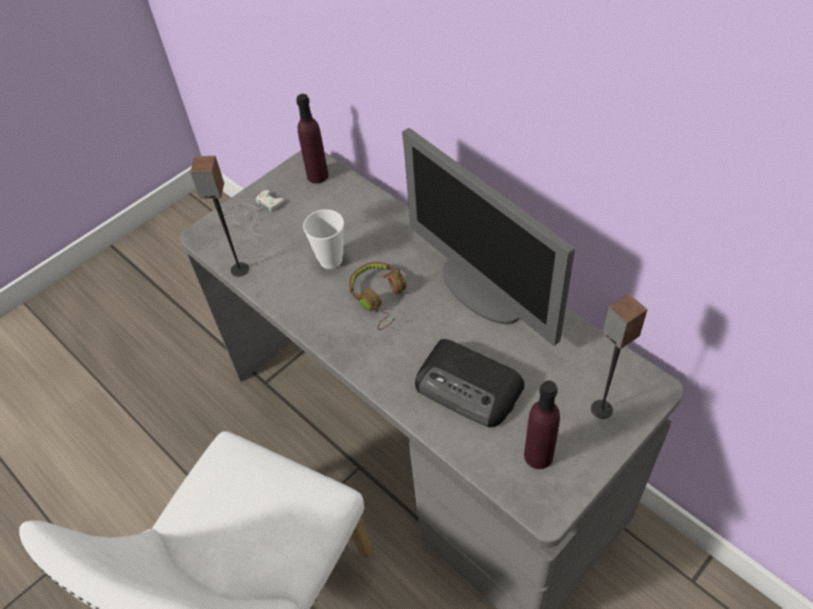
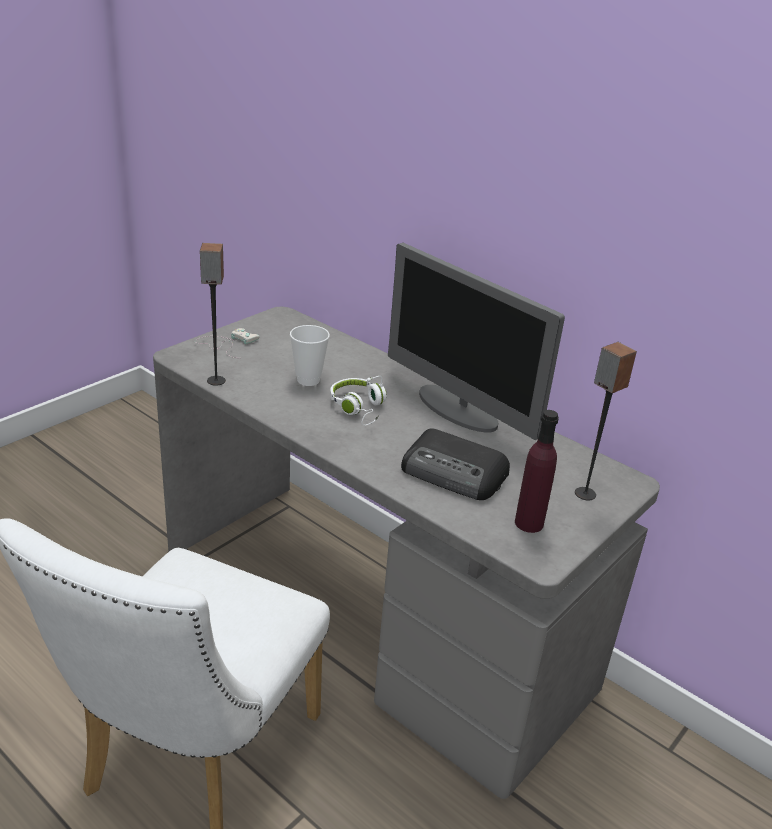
camera: 10 degrees left, 20 degrees down
purple bottle [296,94,329,183] -> none
brown headphones [349,262,406,330] -> white headphones [330,376,387,426]

